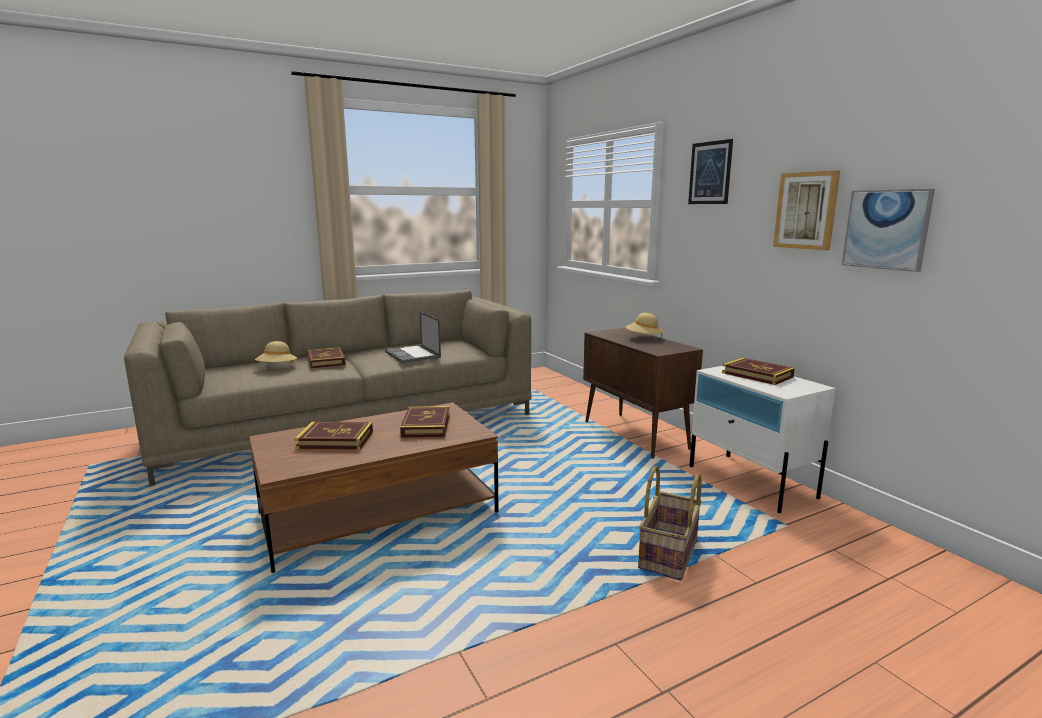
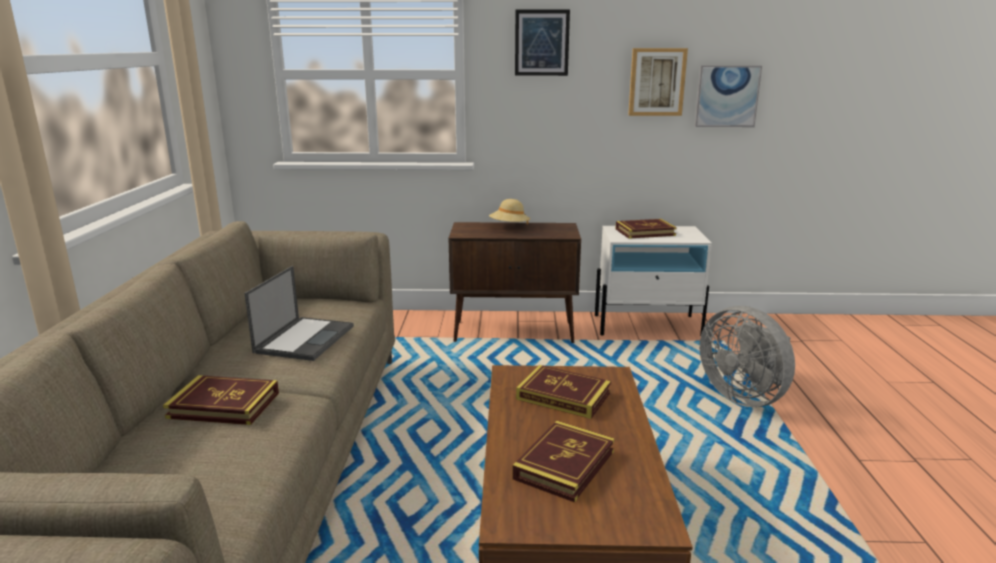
camera: 60 degrees left, 5 degrees up
beige hat [255,341,297,363] -> none
laptop [385,312,441,363] -> laptop turned 75 degrees counterclockwise [244,266,354,361]
basket [638,466,702,581] -> grey fan [700,306,795,407]

